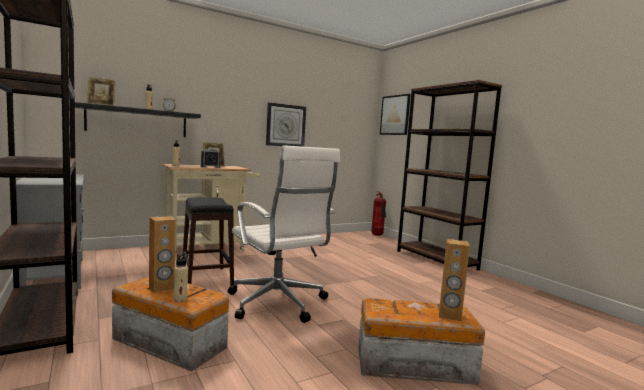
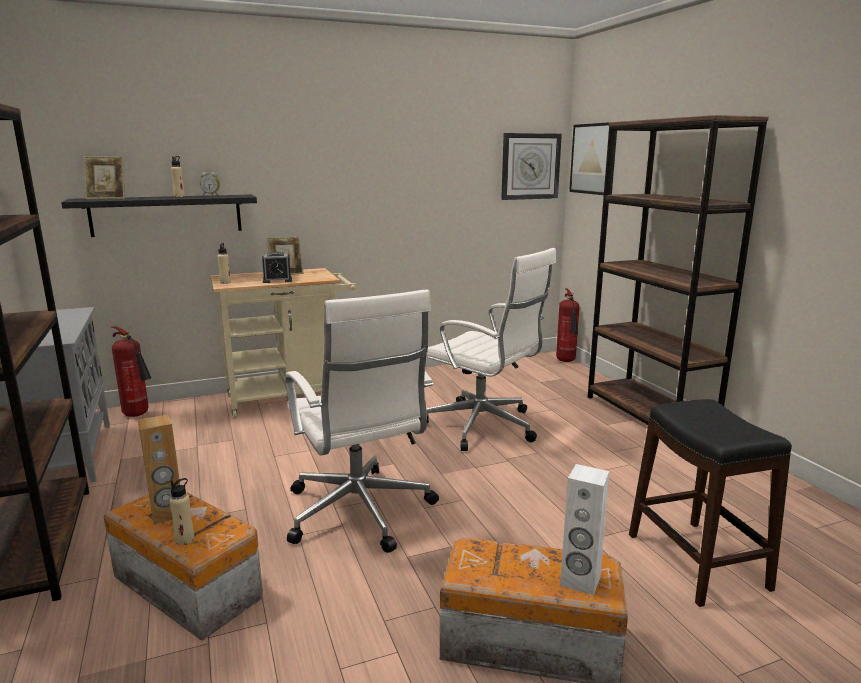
camera: 10 degrees right, 10 degrees up
black stool [182,197,234,286] -> black stool moved to [629,399,792,607]
wall clock [266,102,306,147] -> wall clock moved to [501,133,562,200]
brown speaker [439,239,470,321] -> white speaker [560,464,609,596]
none -> fire extinguisher [112,326,151,417]
none -> white office chair [419,248,556,451]

